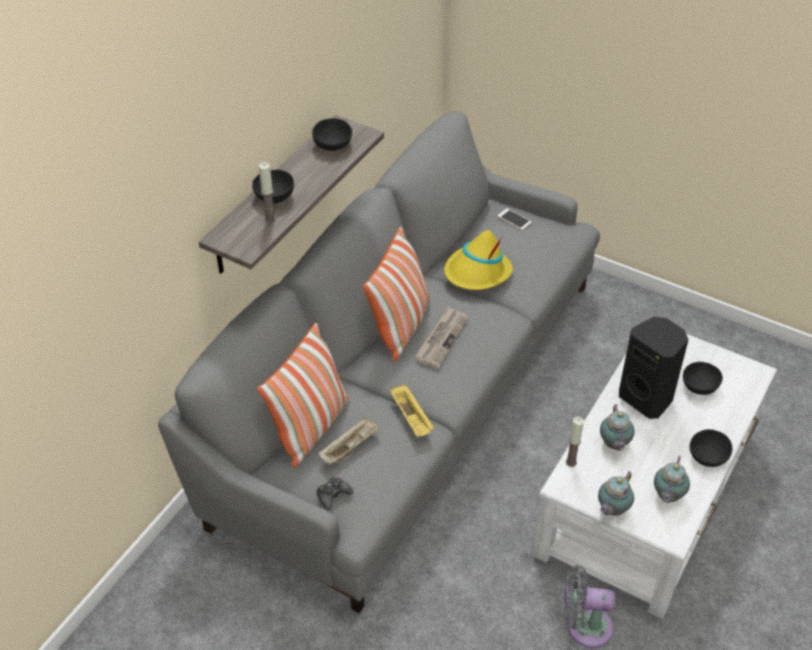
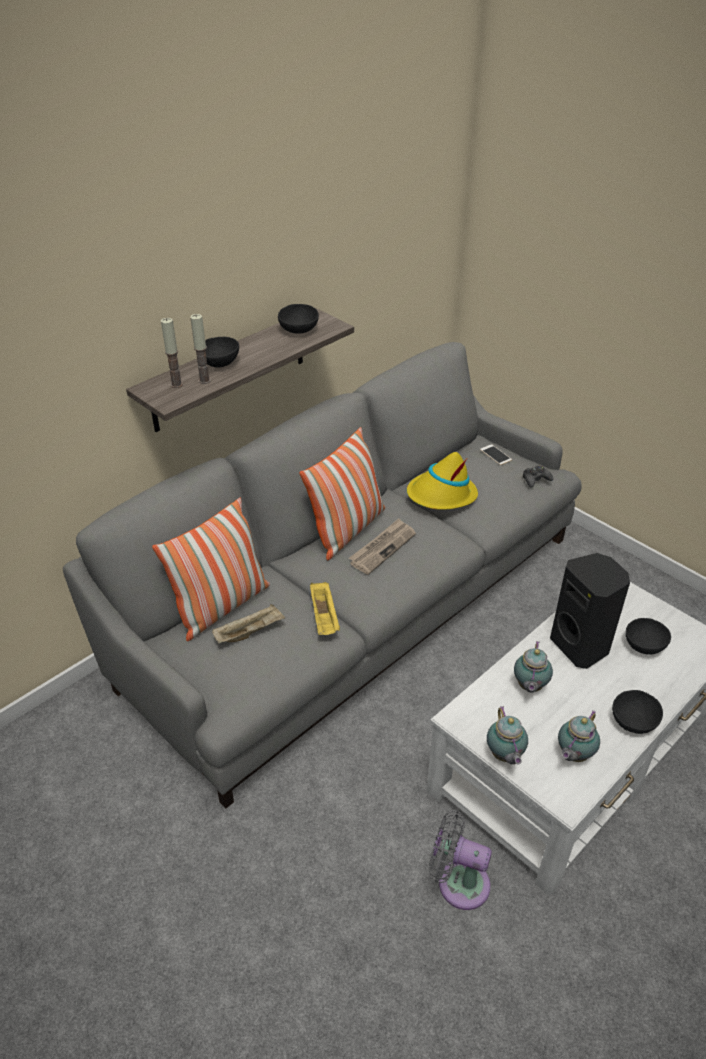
camera: 15 degrees right, 5 degrees down
black game controller [317,477,353,510] -> black game controller moved to [523,465,553,488]
candle [566,417,584,467] -> candle moved to [161,318,183,388]
teapot [598,471,634,516] -> teapot turned 60 degrees counterclockwise [487,706,528,764]

